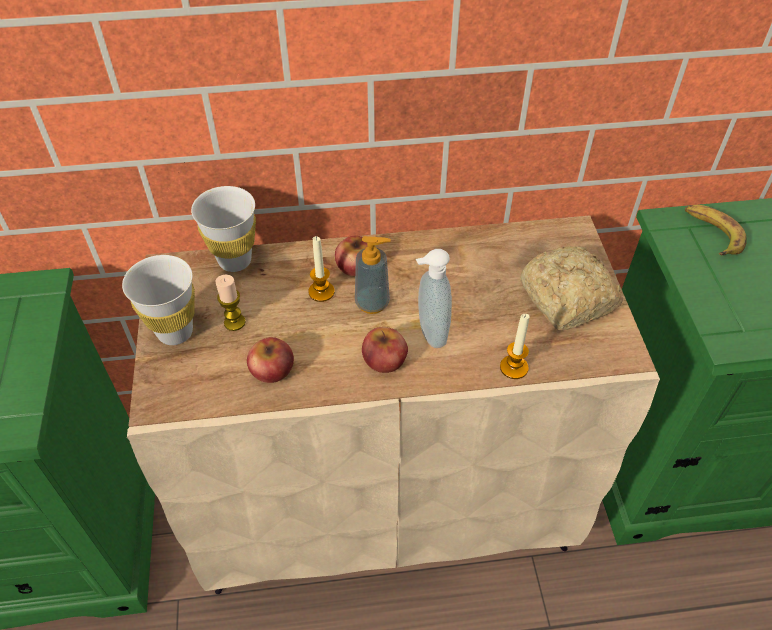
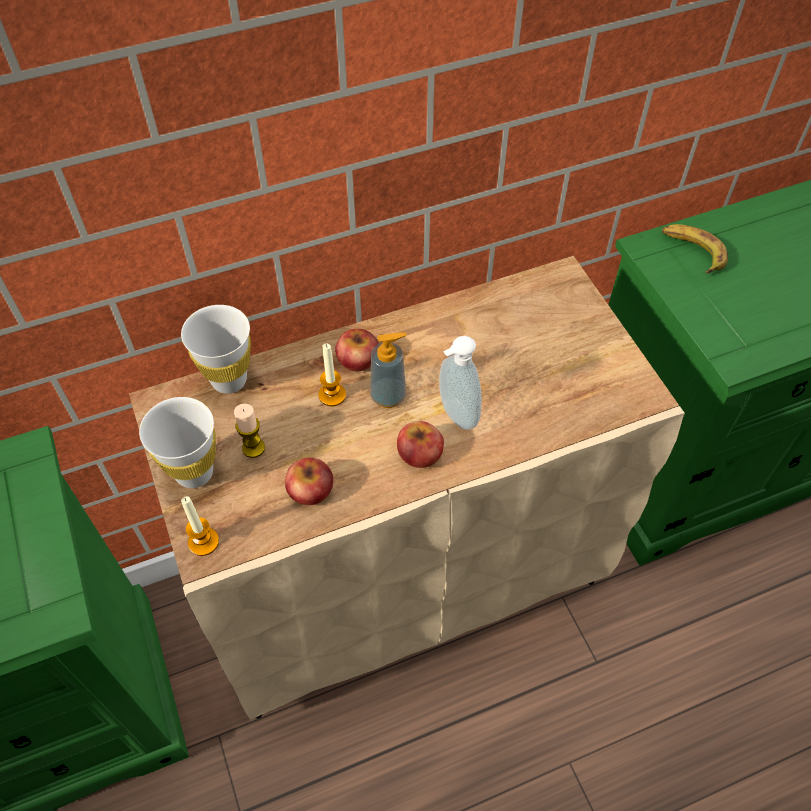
camera: 15 degrees left, 5 degrees up
candle [500,314,530,379] -> candle moved to [181,496,219,556]
bread [520,246,623,331] -> none

